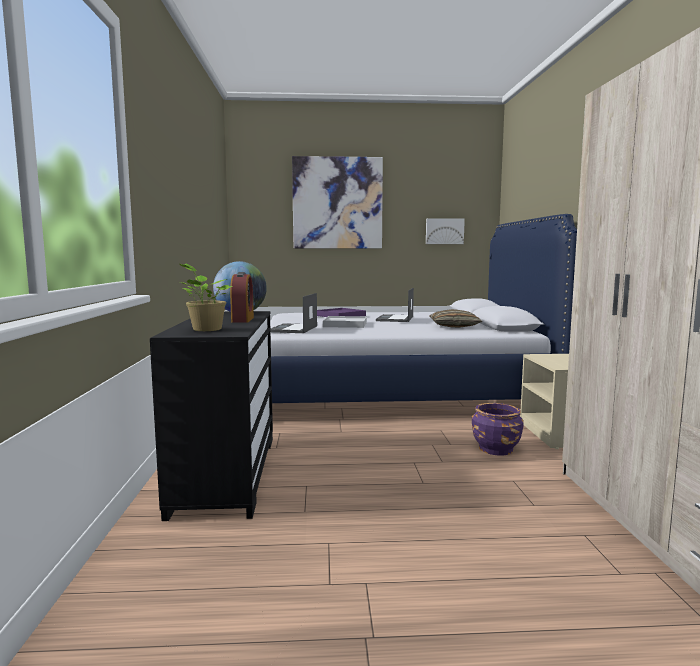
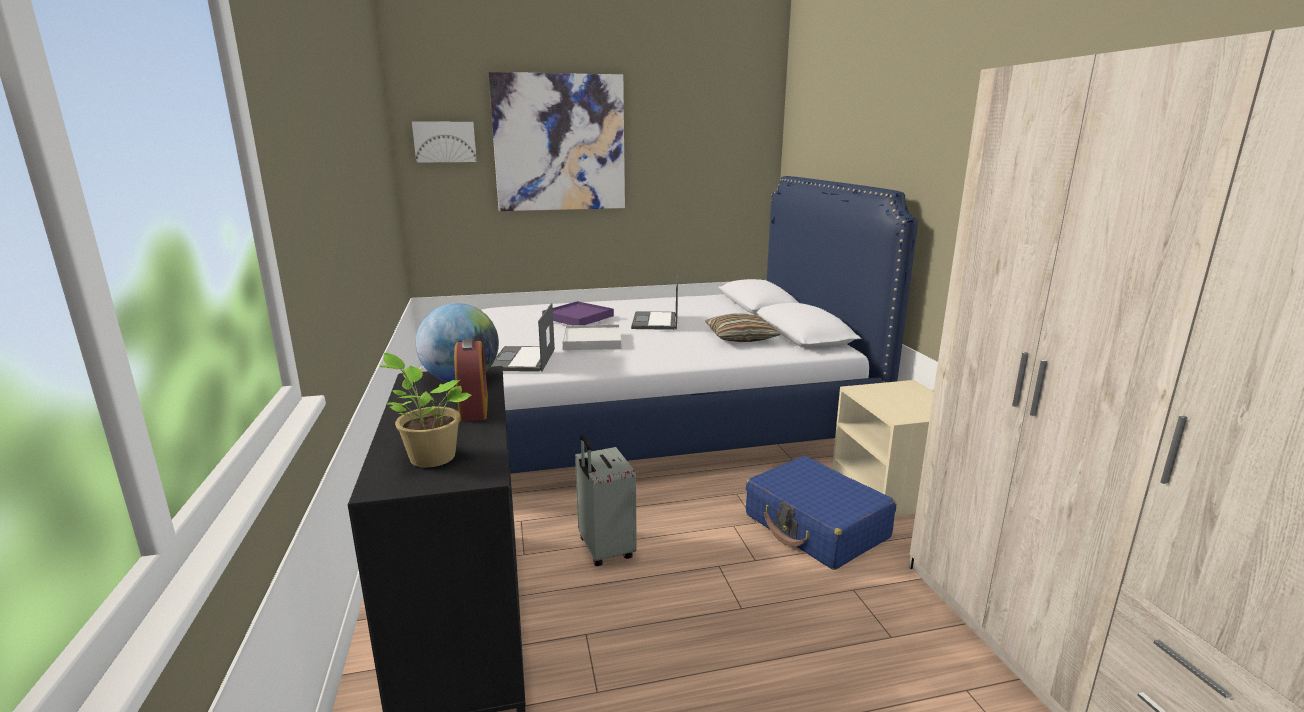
camera: 10 degrees left, 10 degrees up
picture [426,218,465,244] -> picture moved to [412,121,477,163]
purple planter [472,403,524,455] -> blue suitcase [746,456,896,570]
none -> grey suitcase [575,434,637,566]

